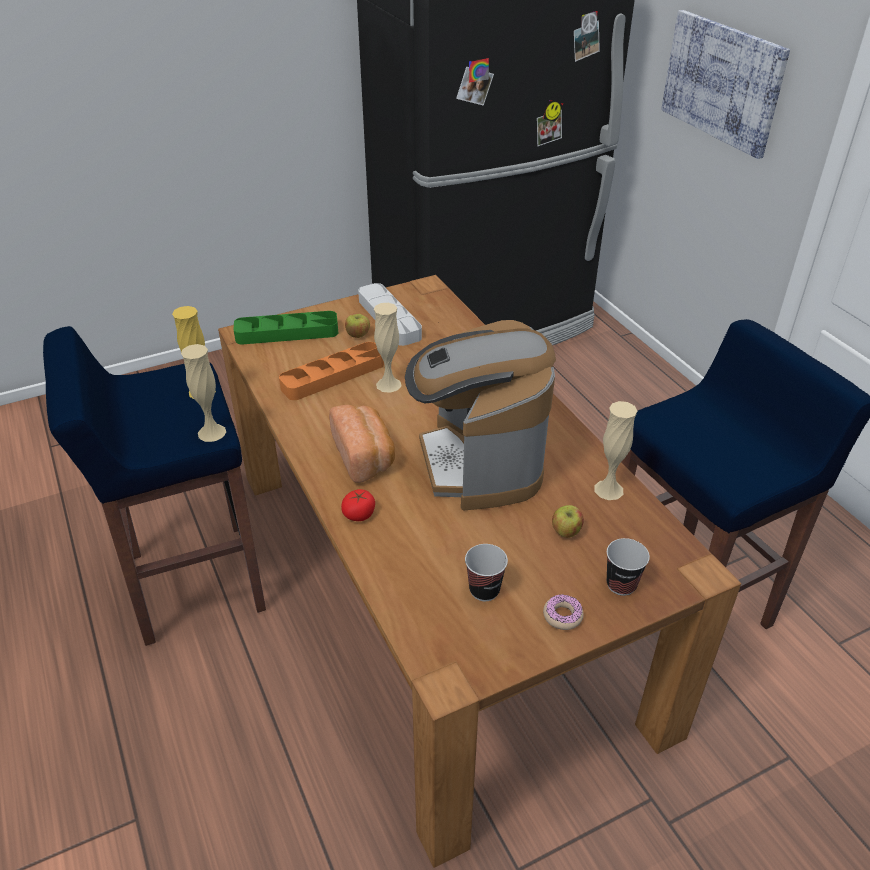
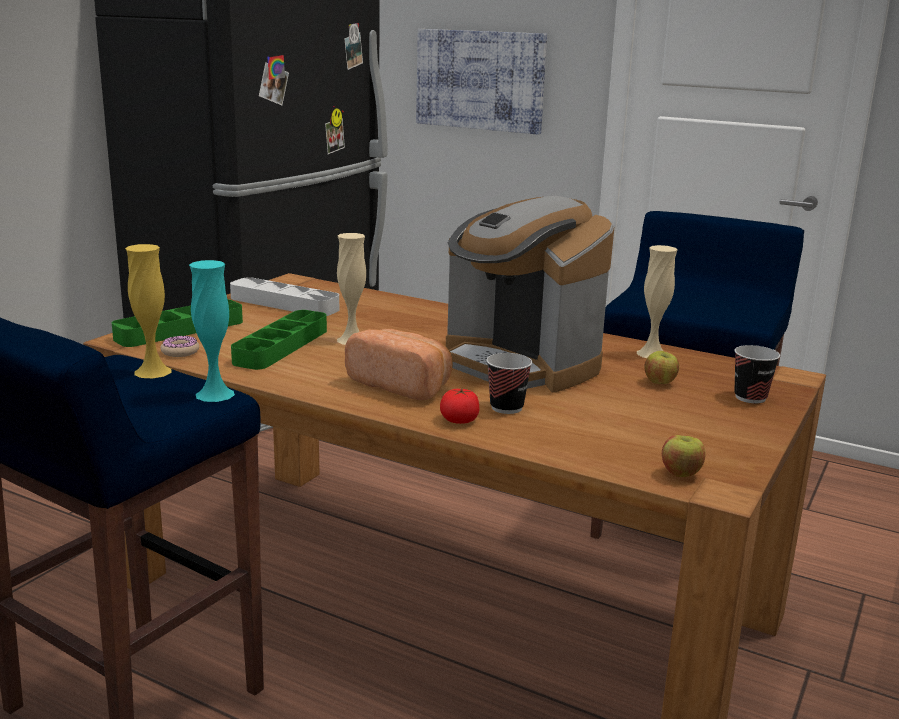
camera: 35 degrees left, 20 degrees down
beige vase [181,344,226,442] -> turquoise vase [189,260,235,402]
orange tray [279,342,384,400] -> green tray [231,310,327,370]
apple [345,314,370,338] -> apple moved to [662,435,706,477]
cup [465,544,508,601] -> cup moved to [486,353,532,414]
donut [543,594,584,630] -> donut moved to [160,336,199,357]

